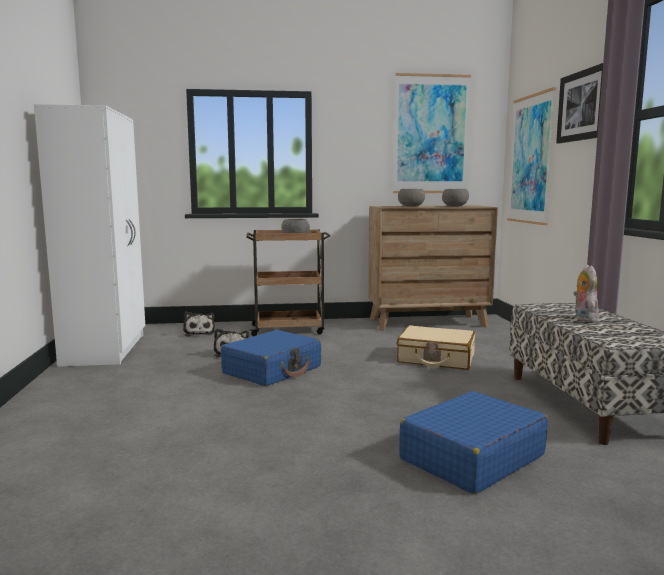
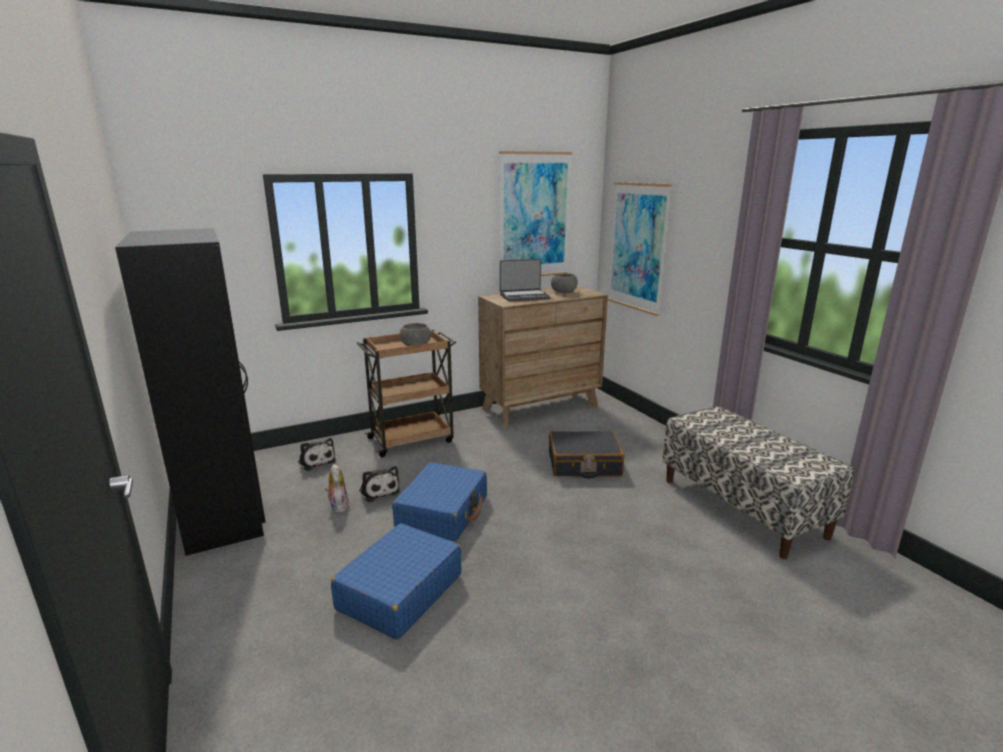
camera: 20 degrees left, 10 degrees up
white wardrobe [34,104,145,367] -> black wardrobe [115,228,266,556]
beige suitcase [397,325,475,370] -> black suitcase [549,431,624,479]
grey bowl [398,189,425,207] -> laptop [500,259,551,302]
blue suitcase [399,391,548,494] -> blue suitcase moved to [331,523,461,640]
picture [556,63,603,143] -> none
plush toy [573,265,599,322] -> plush toy moved to [325,464,349,513]

